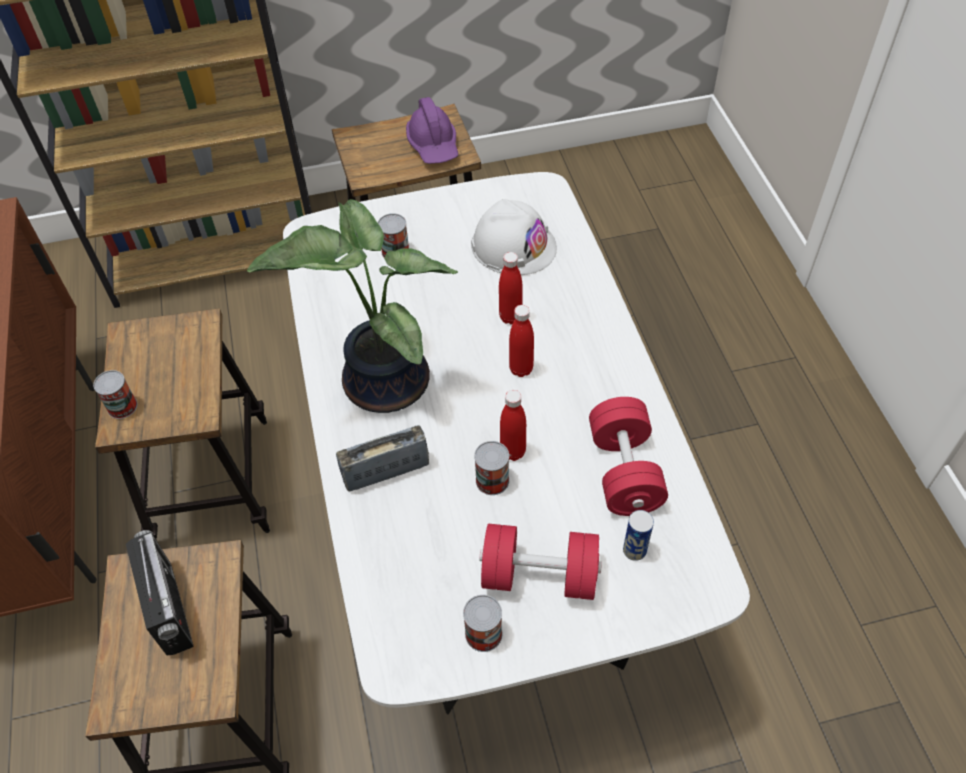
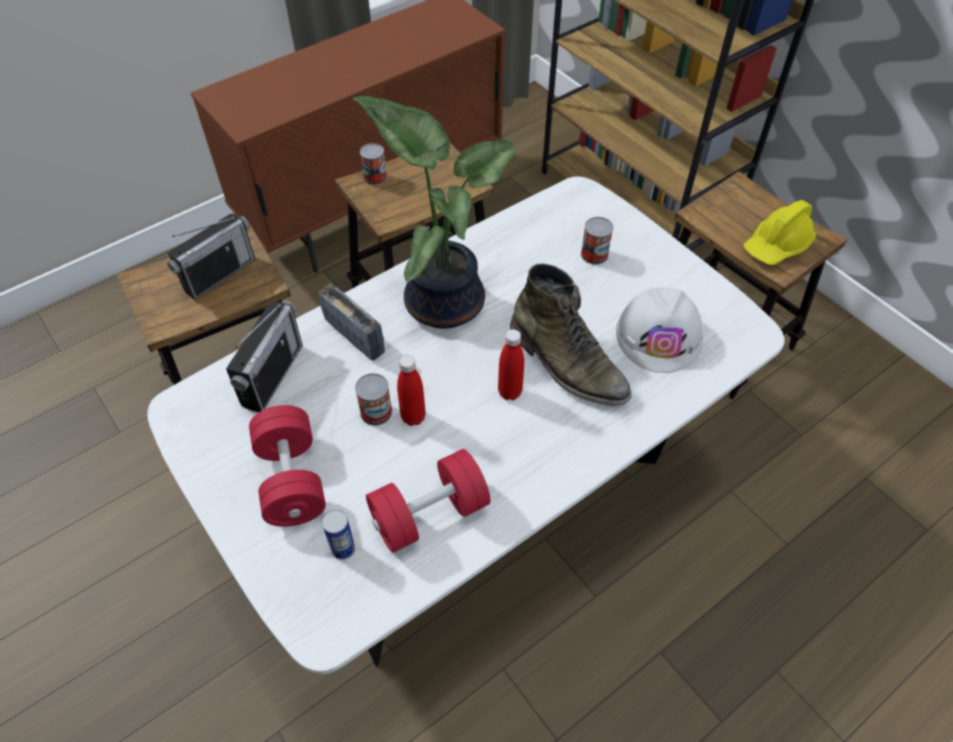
camera: 65 degrees right, 0 degrees up
purple hard hat [406,97,458,164] -> yellow hard hat [743,200,817,265]
can [463,595,502,652] -> none
red bottle [499,252,523,324] -> green boot [510,263,632,406]
none -> radio [226,300,303,412]

